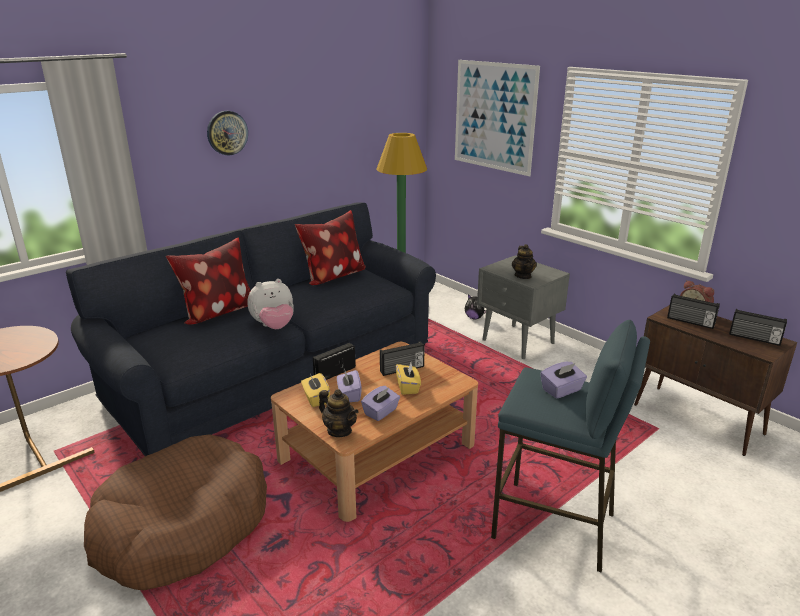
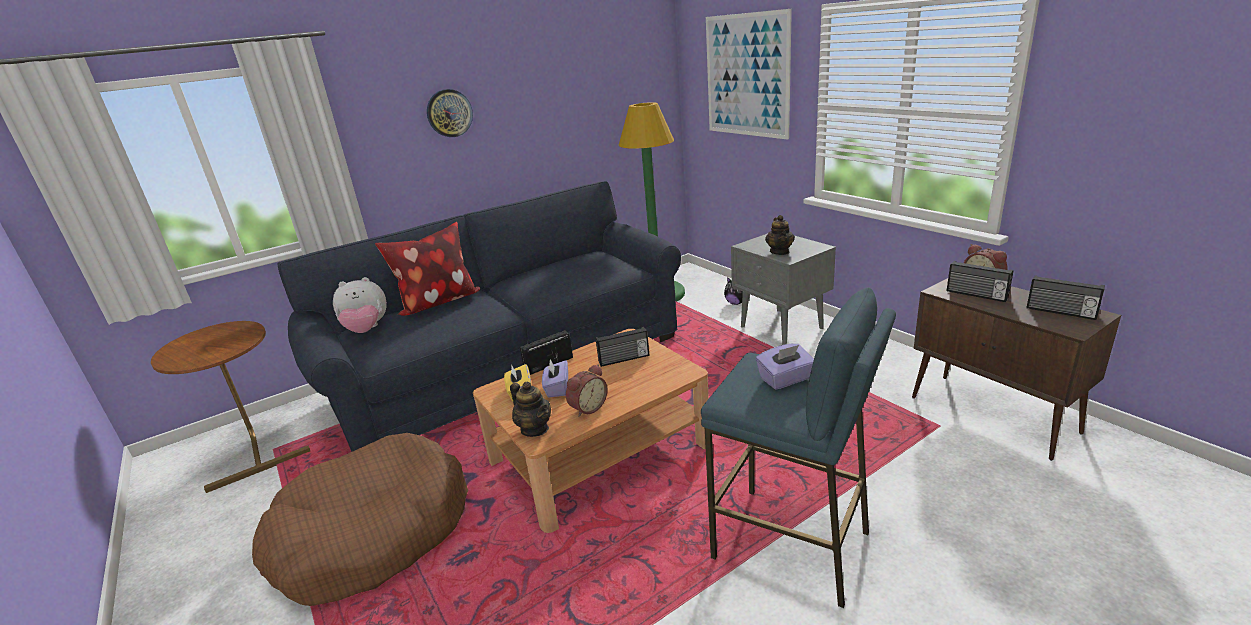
camera: 10 degrees right, 0 degrees up
plush toy [247,279,294,329] -> plush toy moved to [333,277,387,333]
pillow [295,210,366,285] -> none
purple tissue box [361,386,400,421] -> alarm clock [566,364,608,417]
yellow tissue box [396,363,421,395] -> none

